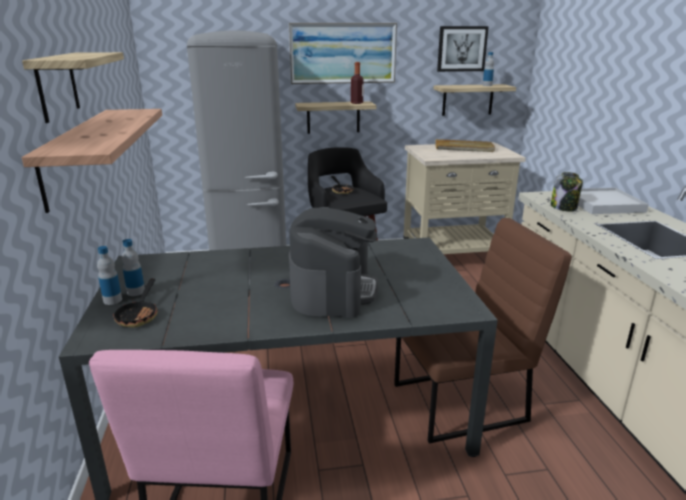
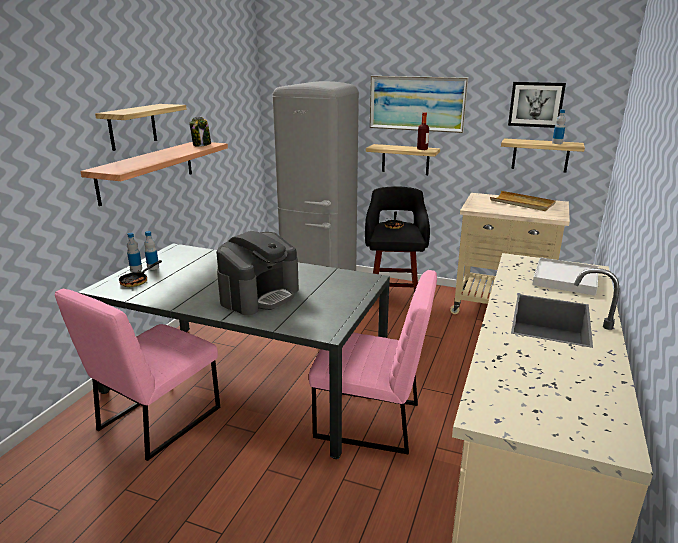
camera: 30 degrees right, 0 degrees up
brown chair [394,218,572,444] -> pink chair [309,270,437,454]
jar [551,172,583,212] -> jar moved to [189,117,211,147]

